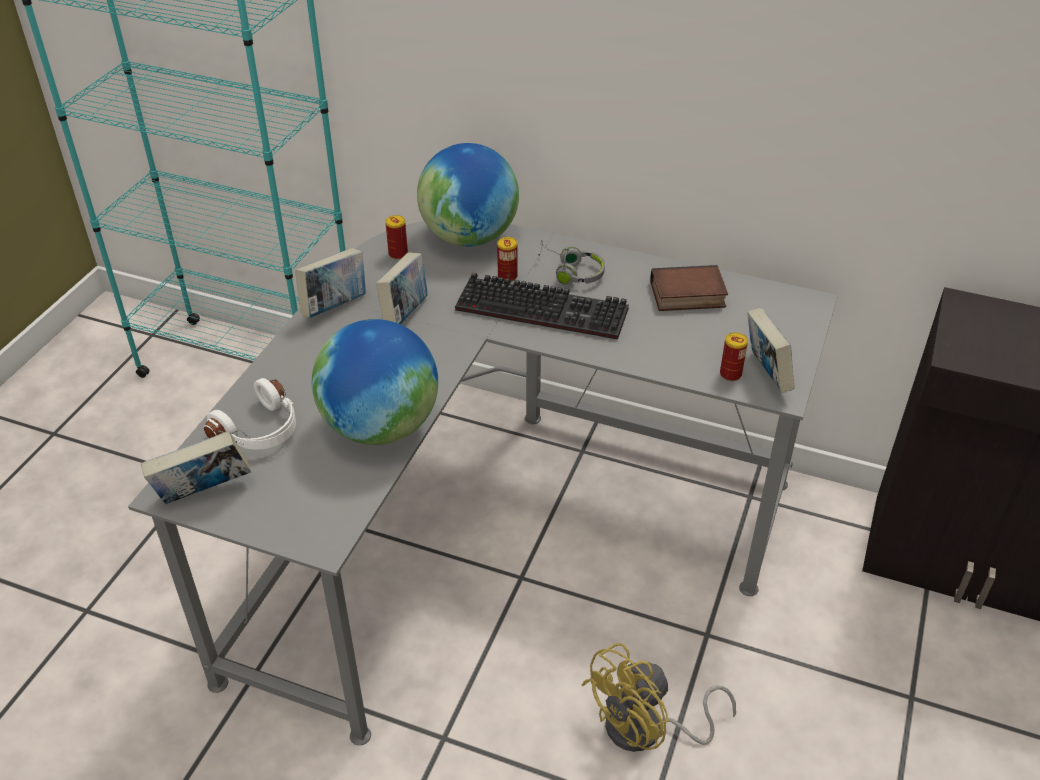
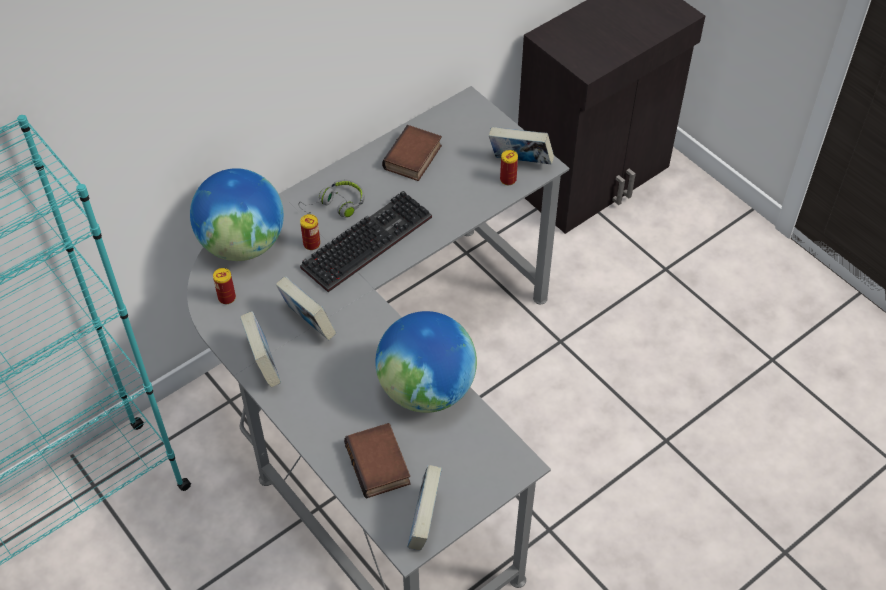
camera: 60 degrees left, 10 degrees up
white headphones [204,378,296,450] -> book [344,423,411,498]
yellow fan [581,643,736,752] -> none

